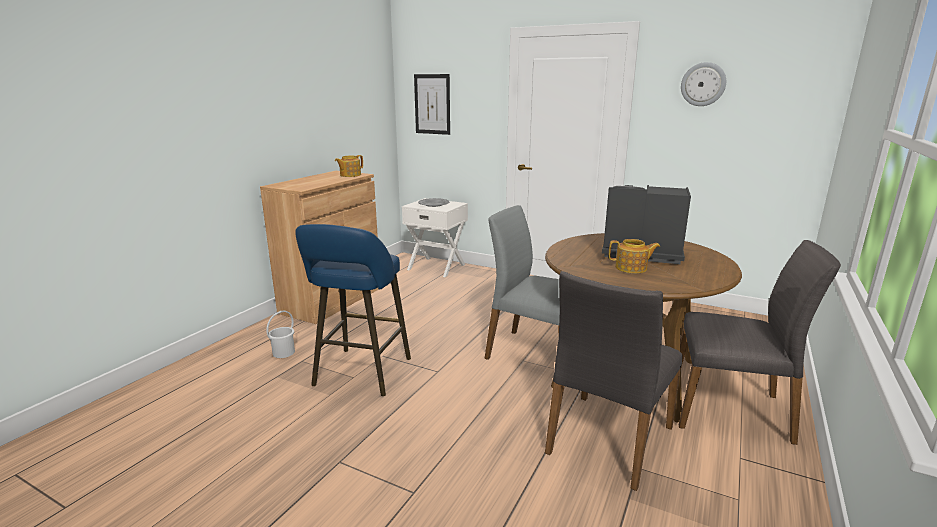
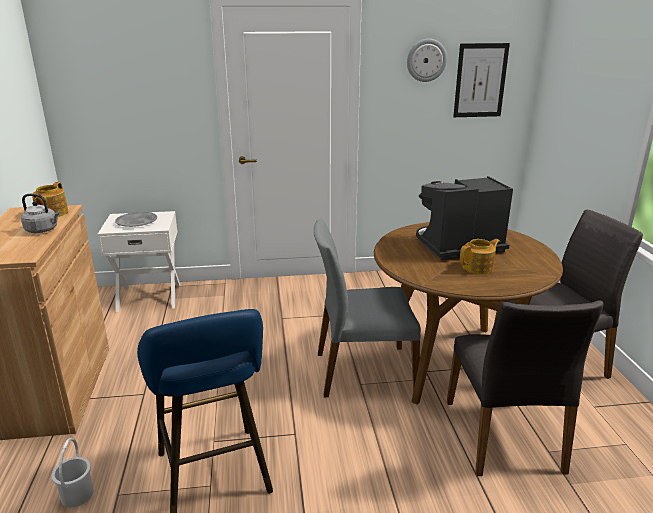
camera: 35 degrees left, 5 degrees up
picture [414,74,450,135] -> picture moved to [453,43,510,117]
none -> grey kettle [21,194,60,233]

